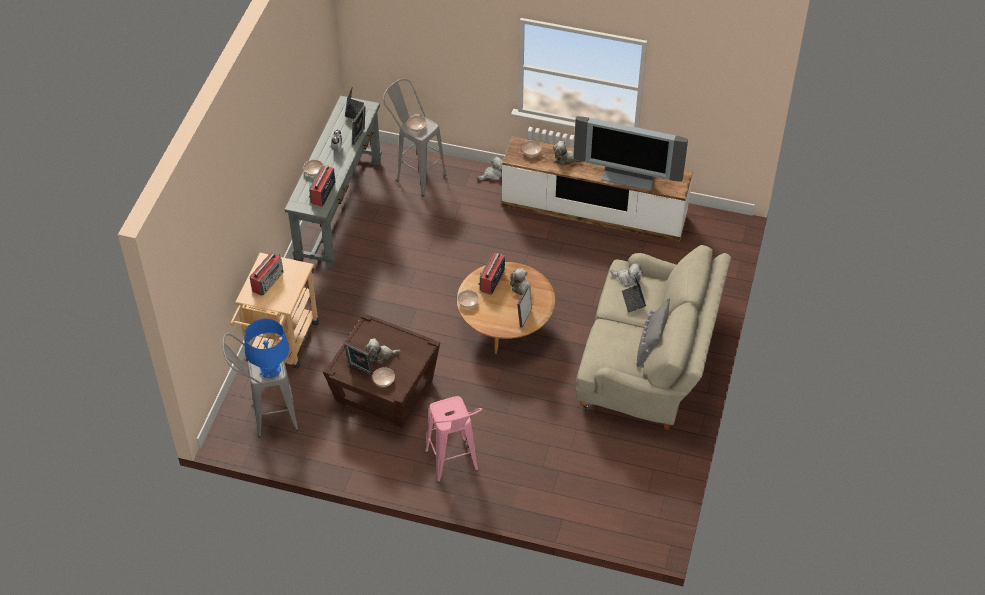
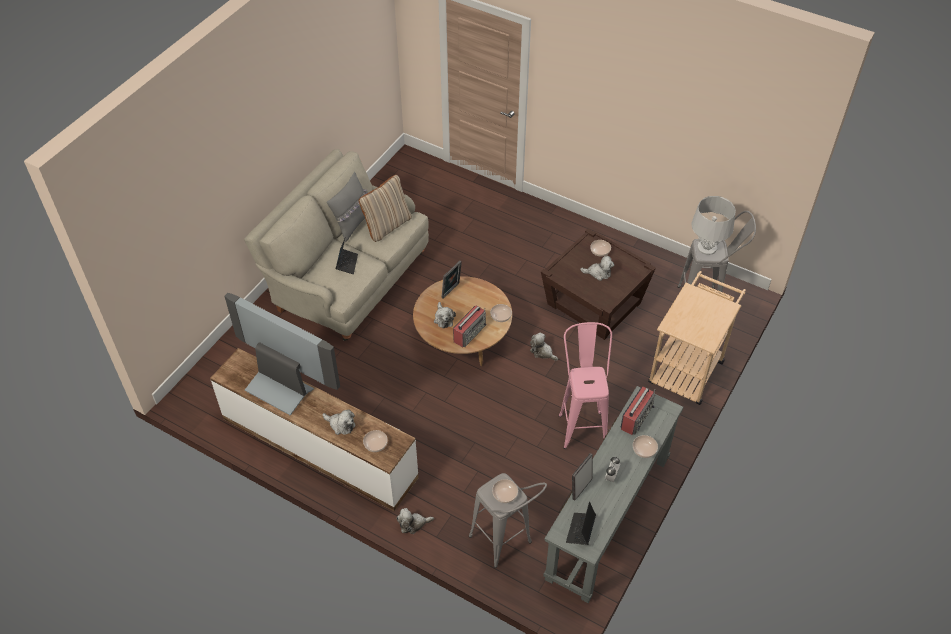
camera: 165 degrees left, 0 degrees up
blue table lamp [245,319,289,378] -> grey table lamp [691,196,736,255]
radio [250,253,284,296] -> none
picture frame [344,343,373,375] -> none
pink stool [425,396,482,483] -> pink stool moved to [559,322,612,449]
plush toy [610,263,643,287] -> plush toy moved to [530,332,558,360]
none -> beige pillow [359,175,412,242]

